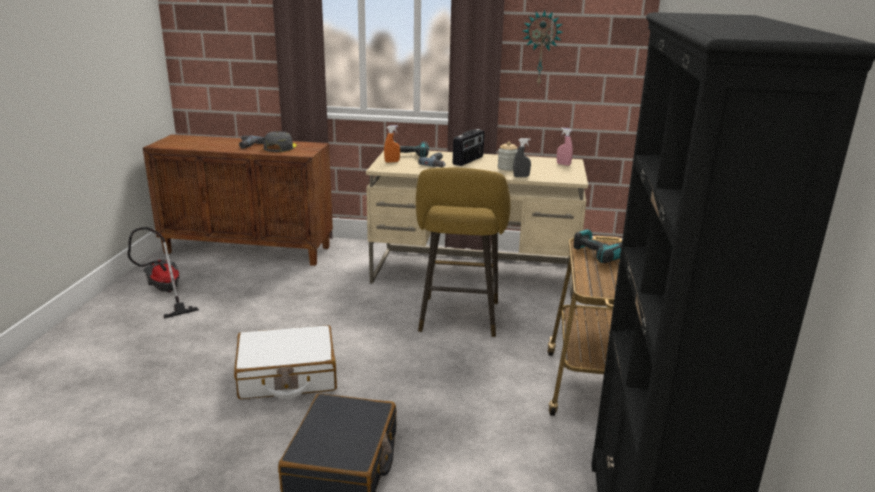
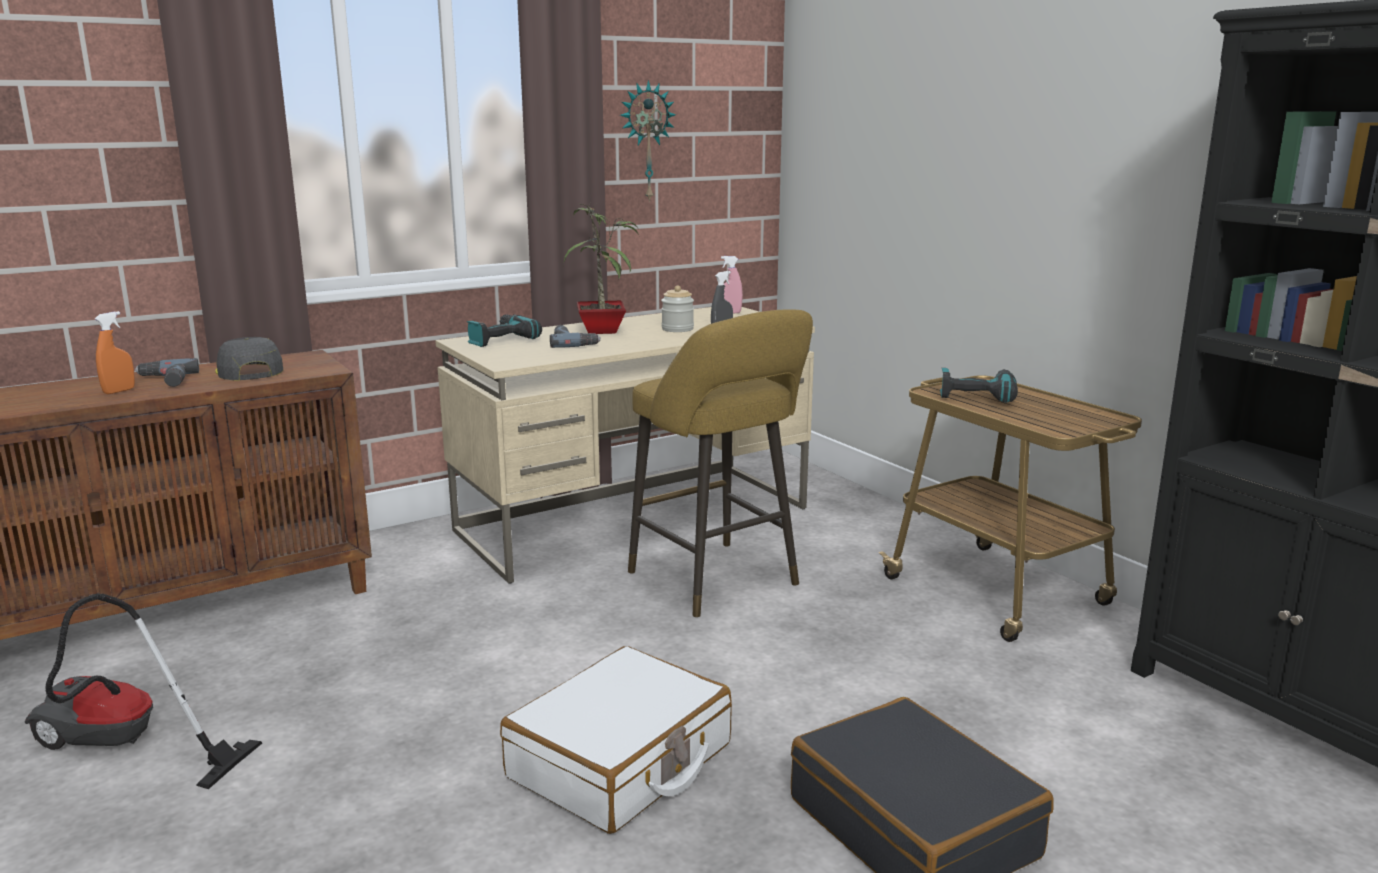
camera: 40 degrees left, 5 degrees down
orange spray bottle [384,125,400,163] -> orange spray bottle moved to [95,311,135,394]
radio [453,129,485,166] -> potted plant [563,203,640,334]

